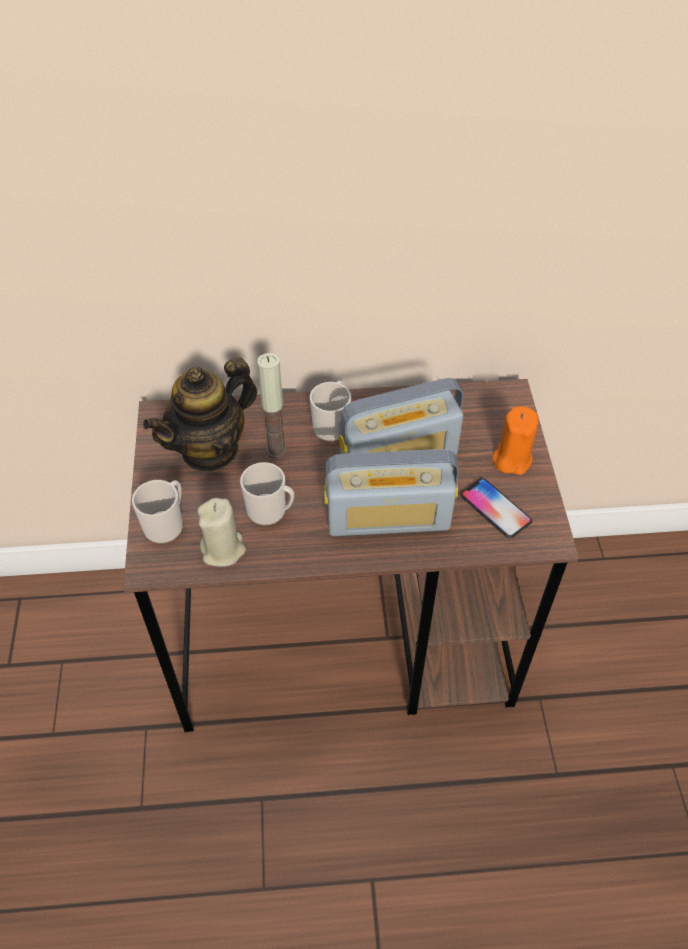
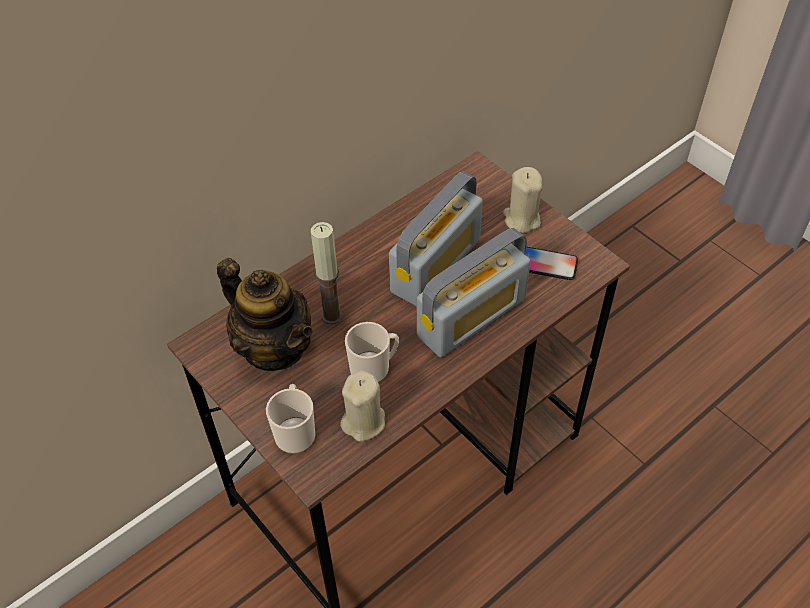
camera: 35 degrees left, 0 degrees up
teapot [143,357,257,473] -> teapot turned 60 degrees counterclockwise [217,258,313,371]
mug [310,381,351,442] -> none
orange candle [493,406,538,475] -> beige candle [503,167,542,233]

